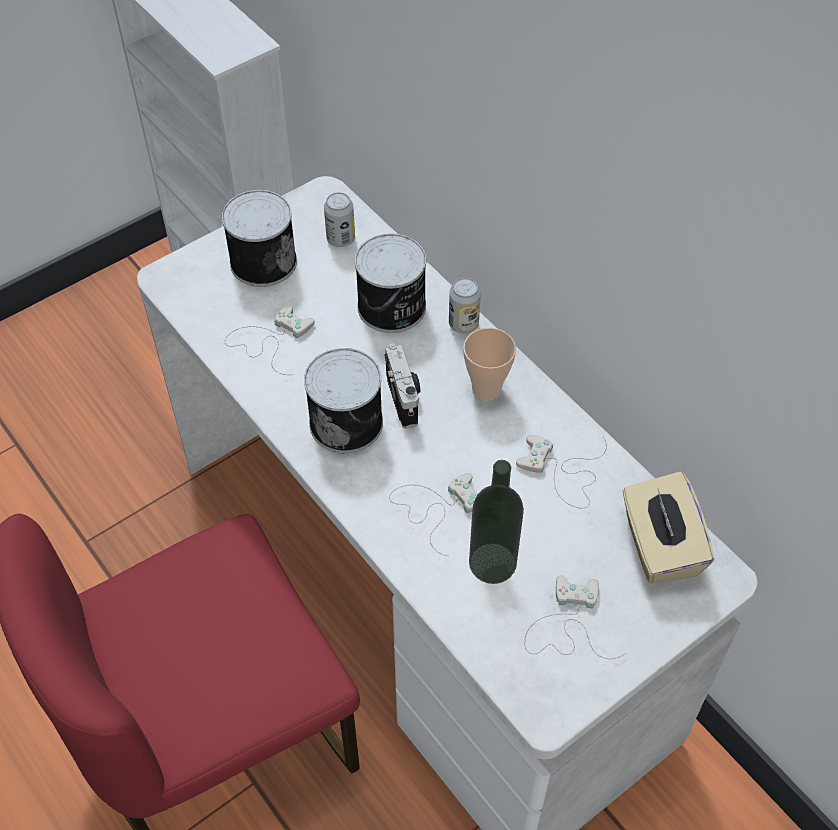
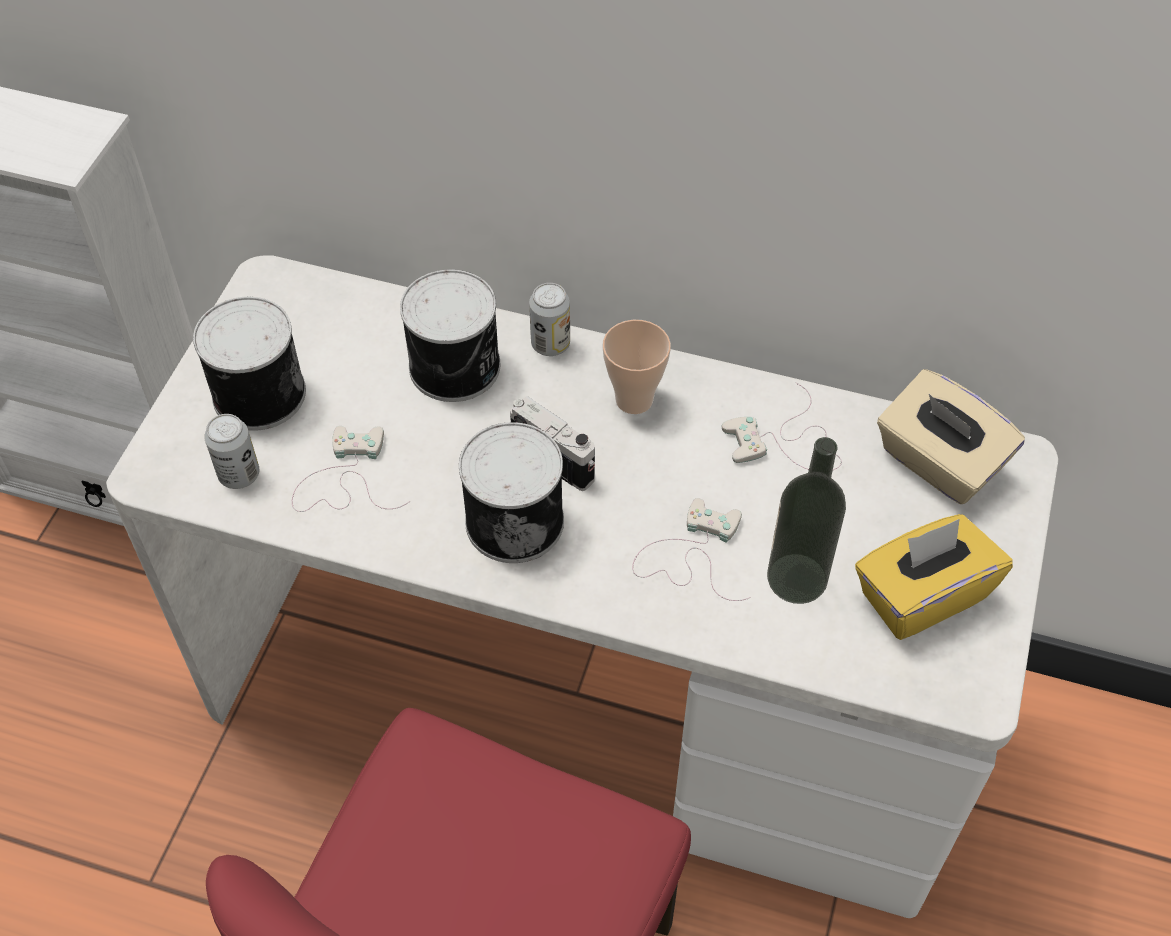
camera: 35 degrees left, 0 degrees up
can [324,192,355,247] -> can moved to [204,414,259,489]
white game controller [524,575,626,659] -> yellow tissue box [855,514,1013,640]

